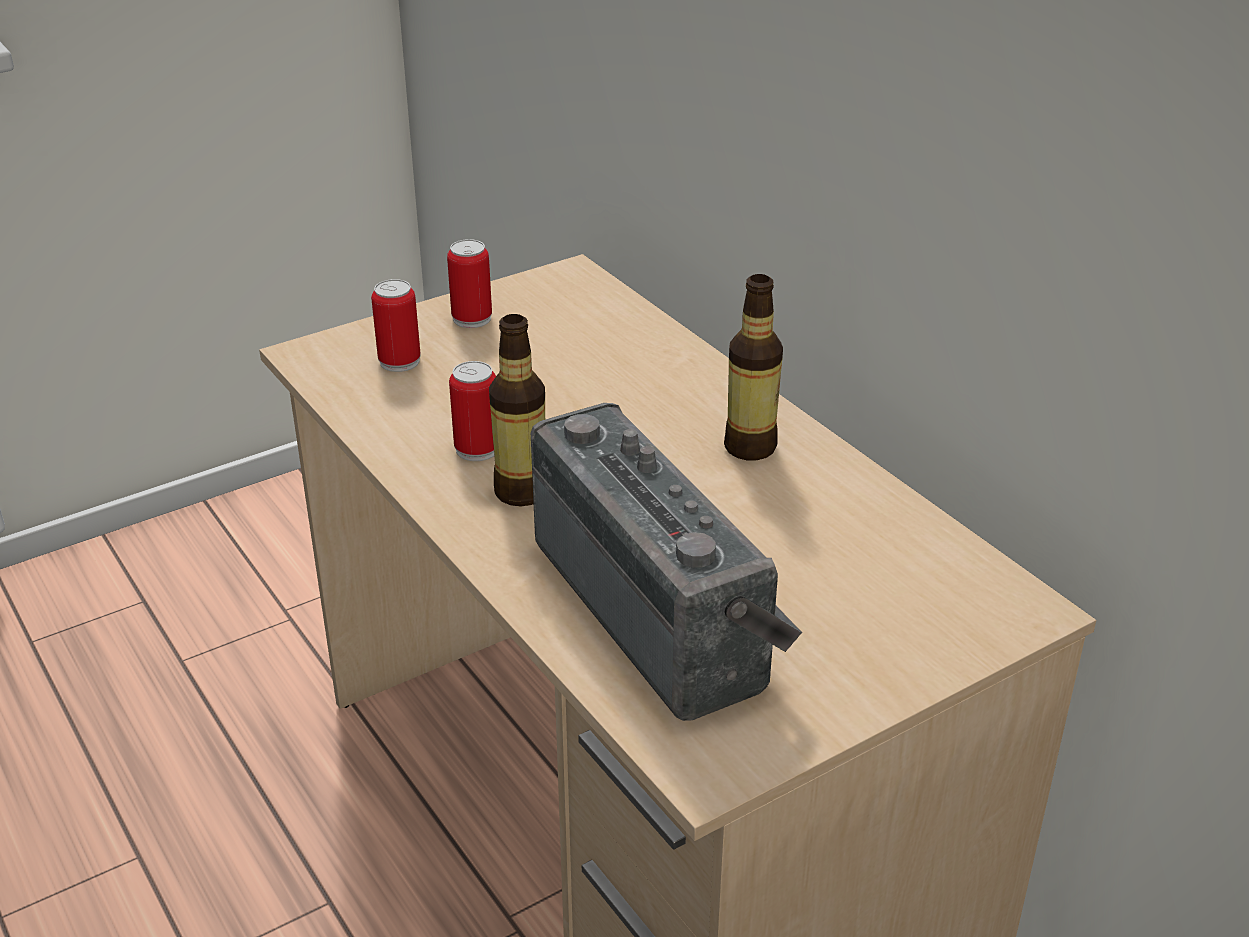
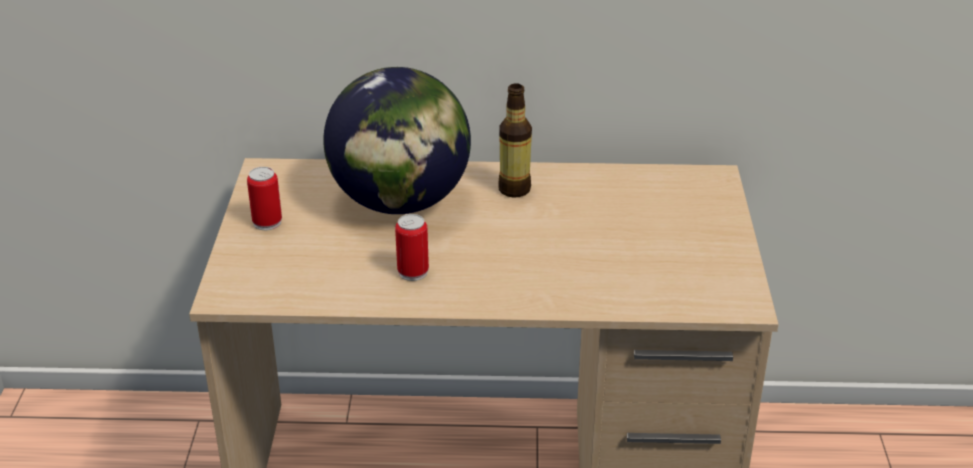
camera: 55 degrees left, 0 degrees up
can [371,279,421,372] -> none
bottle [489,314,545,506] -> none
radio [531,403,802,721] -> none
none -> globe [323,67,471,214]

